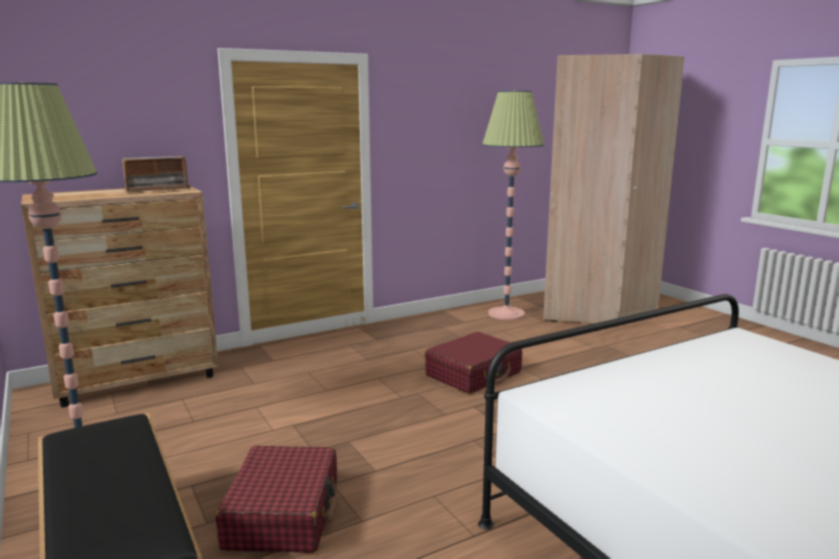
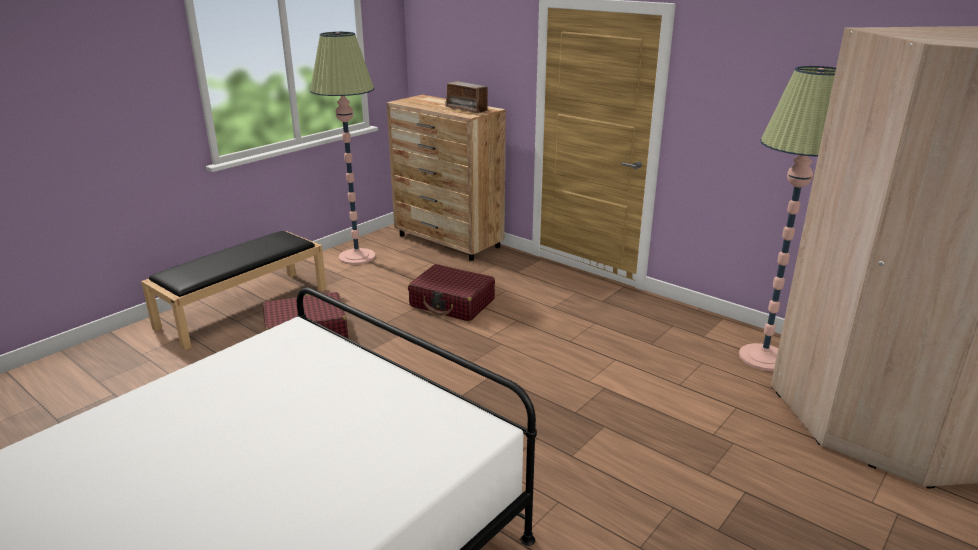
camera: 70 degrees right, 10 degrees up
red suitcase [425,332,522,394] -> red suitcase moved to [408,264,495,321]

